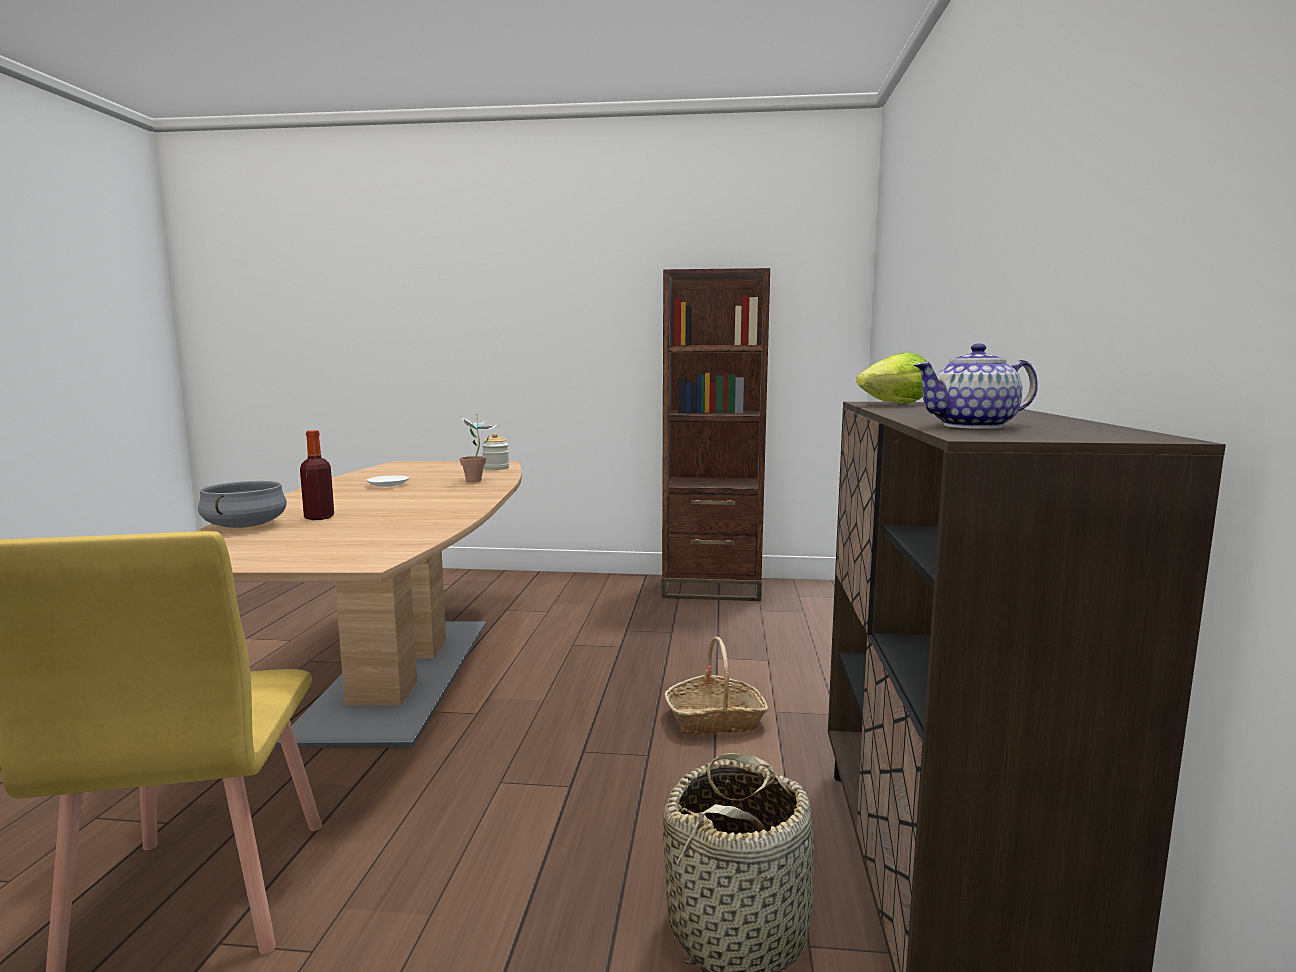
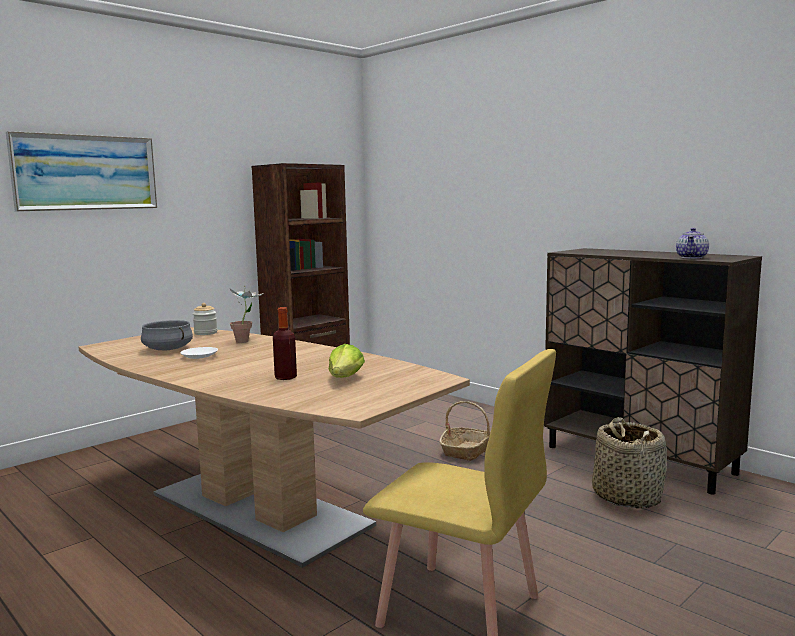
camera: 50 degrees left, 0 degrees up
grey cooking pot [198,481,287,528] -> grey cooking pot moved to [141,320,193,350]
lettuce [856,353,928,404] -> lettuce moved to [329,344,365,378]
none -> picture [6,131,157,211]

